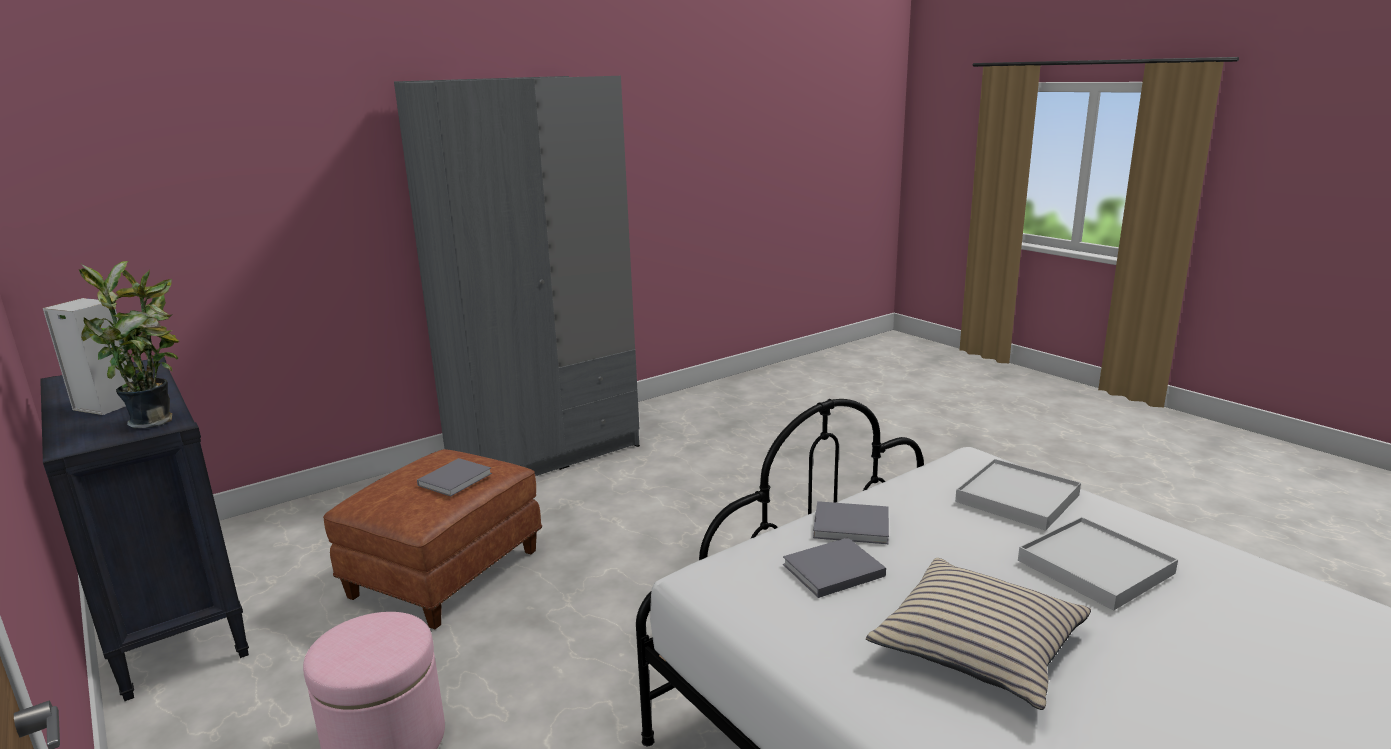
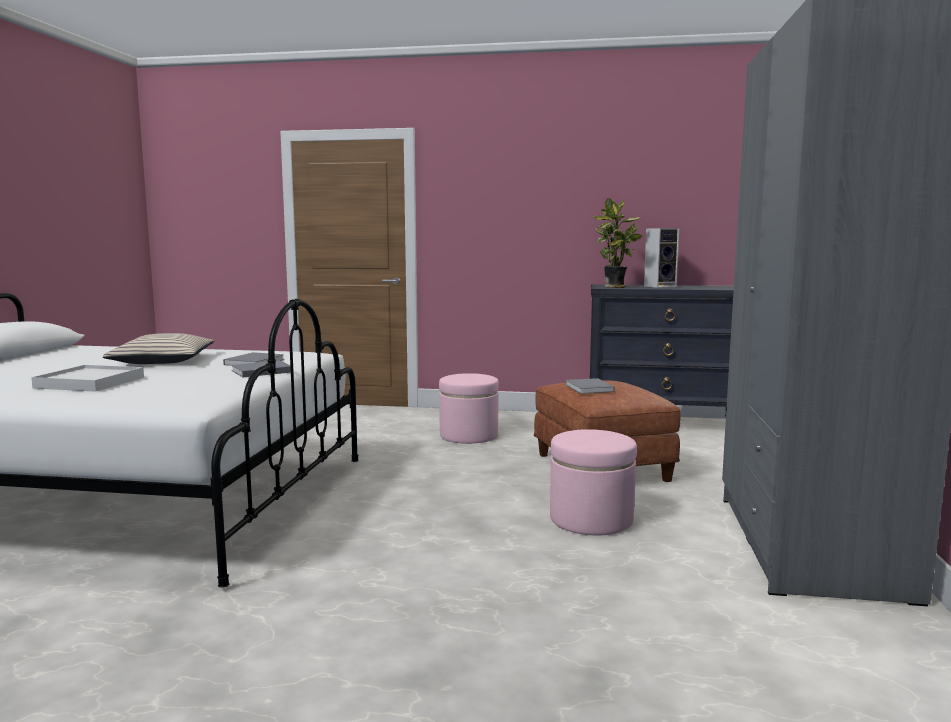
camera: 135 degrees right, 10 degrees down
white tray [955,459,1081,531] -> none
none -> pink ottoman [550,429,637,535]

